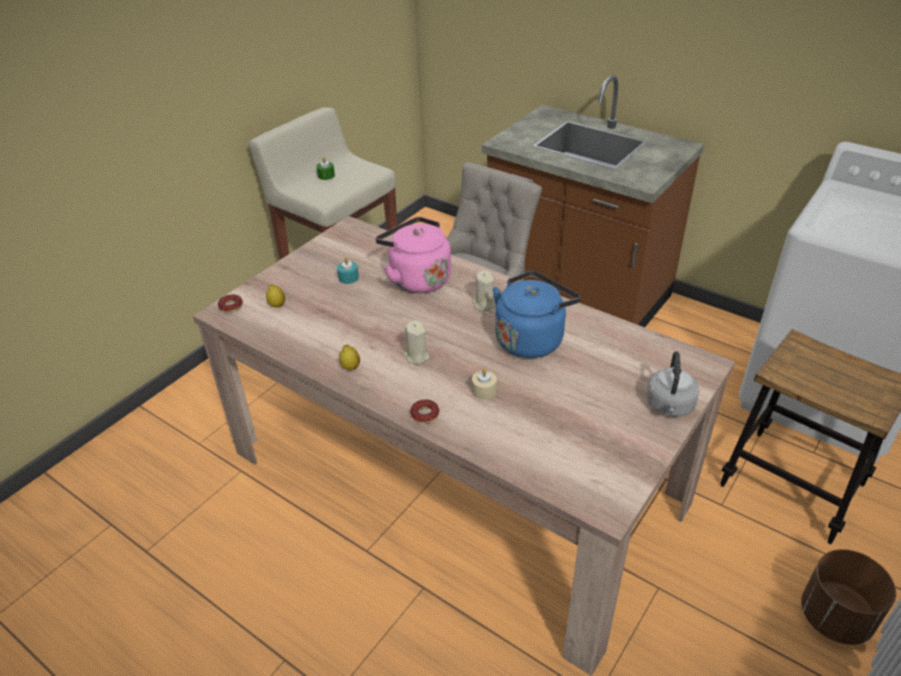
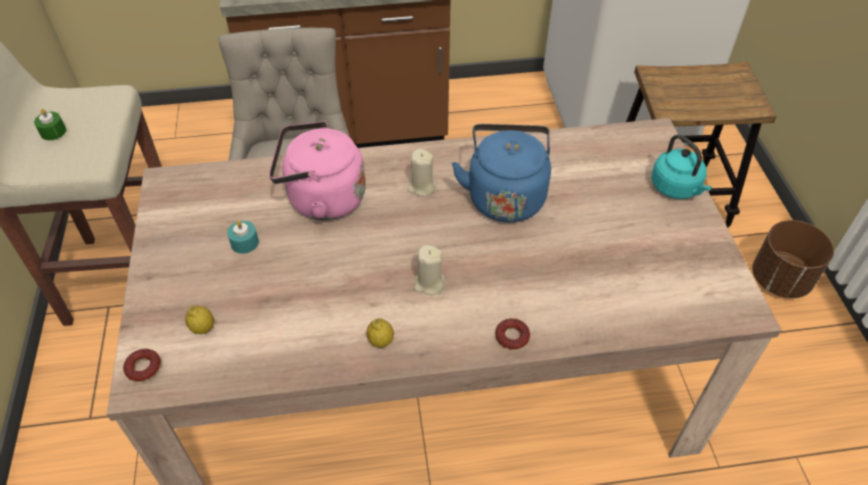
camera: 45 degrees left, 10 degrees up
beige candle [472,369,497,400] -> none
grey kettle [646,351,700,417] -> turquoise kettle [652,134,712,199]

